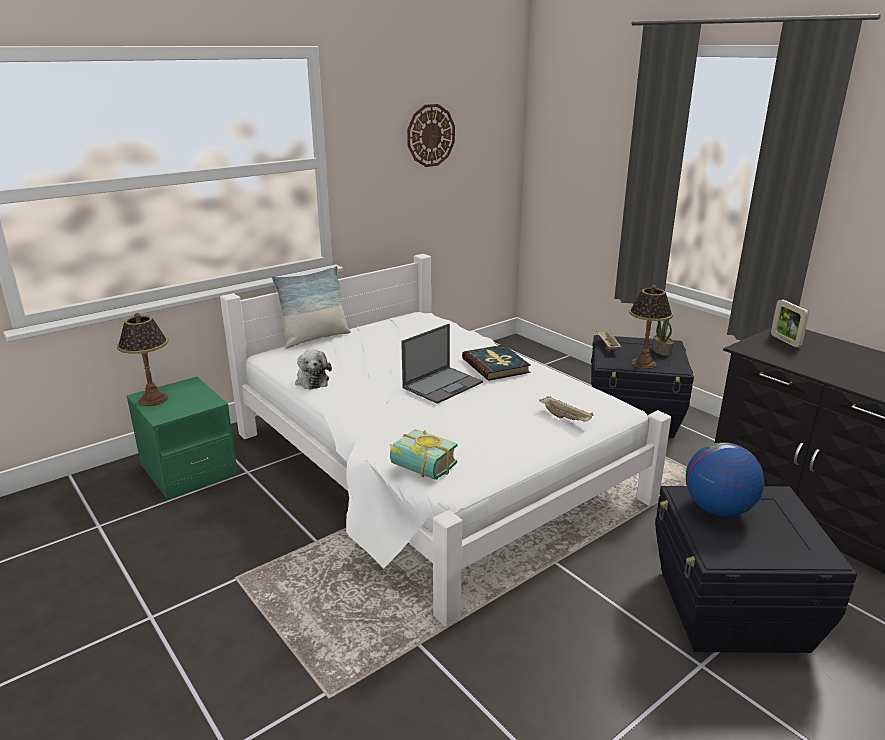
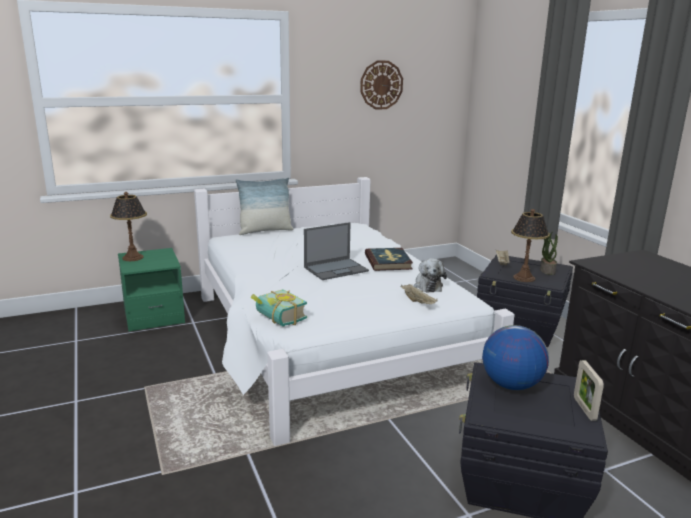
camera: 15 degrees right, 5 degrees down
plush toy [295,350,332,390] -> plush toy moved to [414,258,447,292]
picture frame [771,299,809,347] -> picture frame moved to [574,360,604,421]

